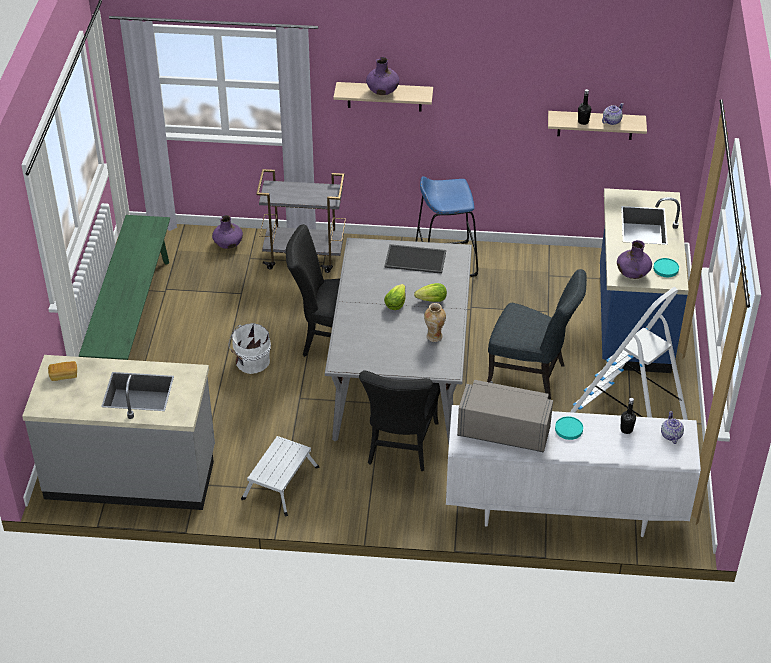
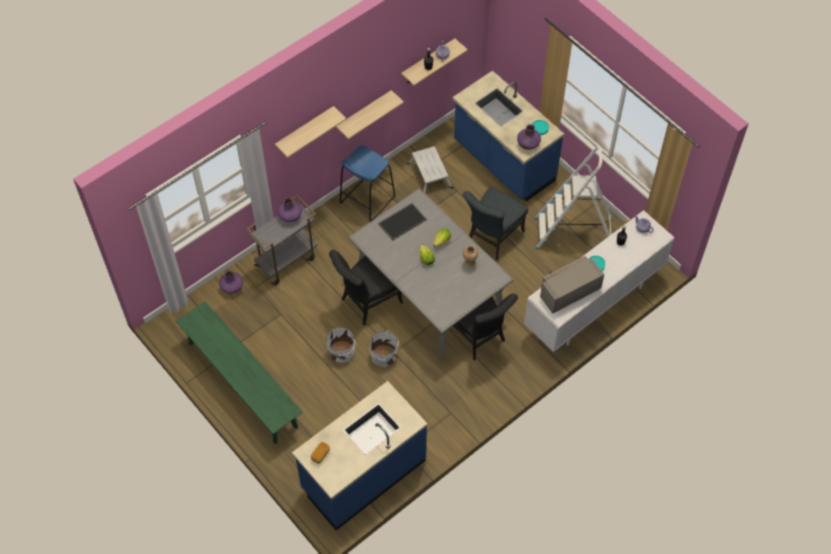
camera: 45 degrees left, 15 degrees up
grey counter [22,355,215,510] -> blue counter [292,381,428,530]
white step ladder [241,436,320,517] -> white step ladder moved to [407,146,453,193]
purple vase [366,57,400,95] -> purple vase moved to [278,198,302,222]
grey chair [487,269,587,399] -> grey chair turned 150 degrees clockwise [463,187,528,260]
none -> shelf [336,90,404,139]
none -> white bucket [369,331,399,367]

